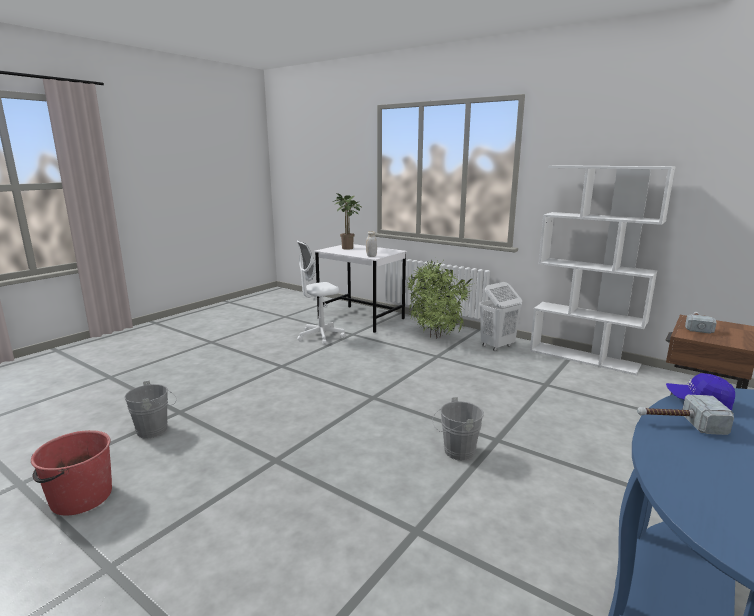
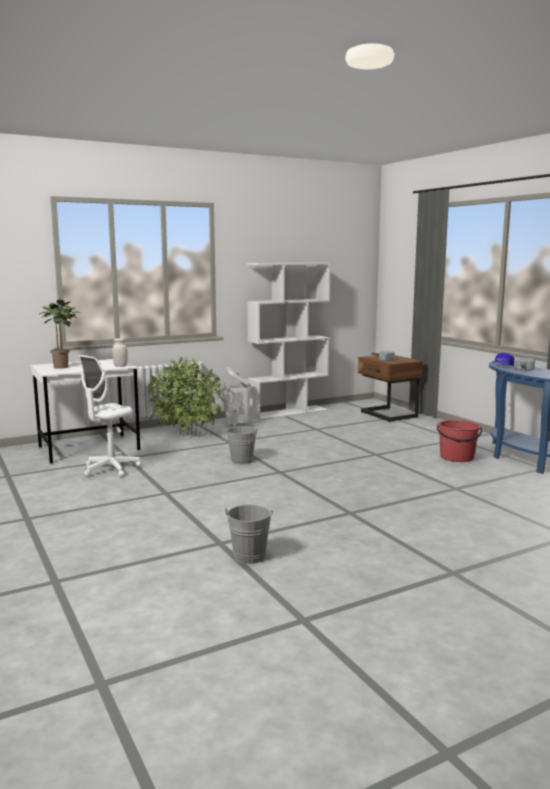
camera: 65 degrees left, 5 degrees down
red bucket [31,430,112,516] -> red bucket moved to [437,420,482,462]
white office chair [297,241,345,345] -> white office chair turned 45 degrees clockwise [79,355,141,477]
grey bucket [433,397,484,461] -> grey bucket moved to [224,426,258,464]

